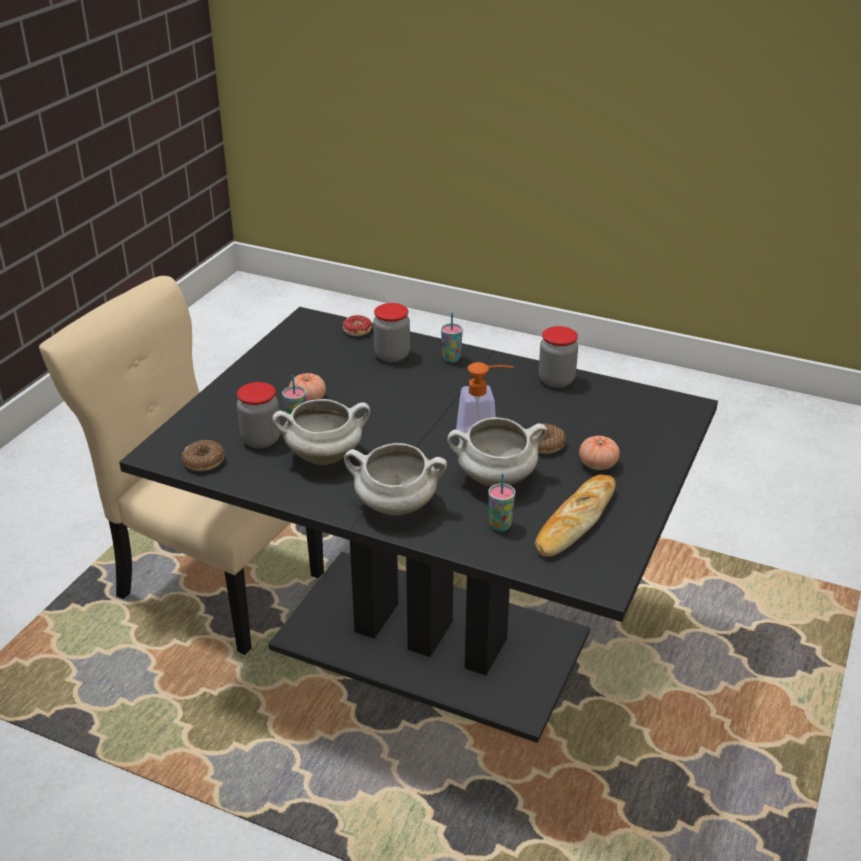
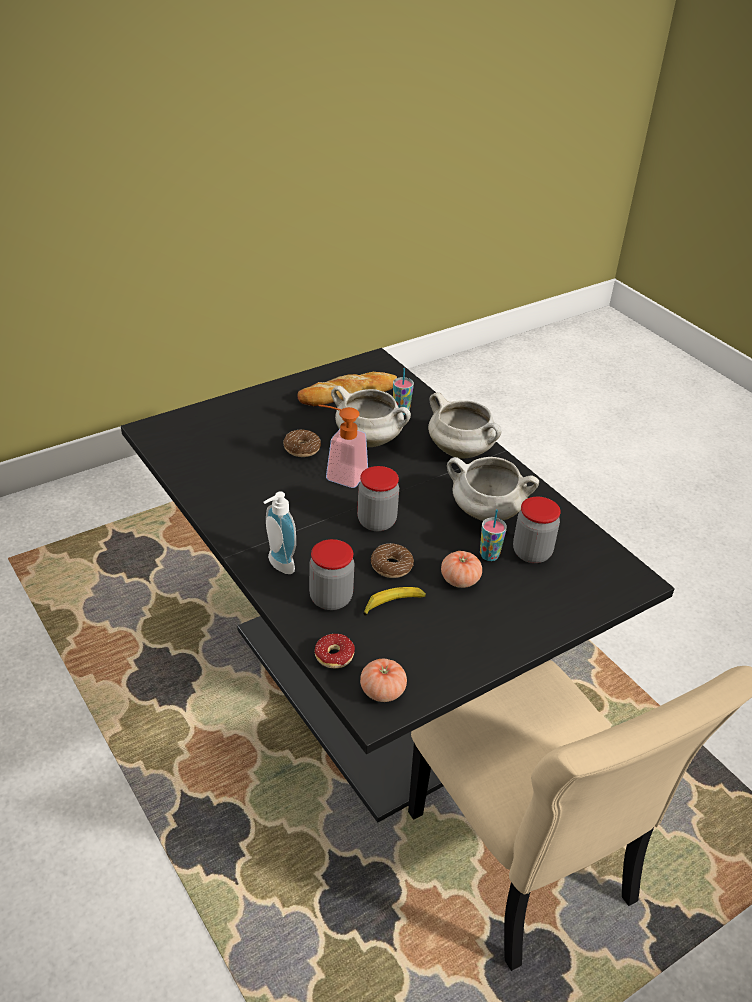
camera: 150 degrees left, 5 degrees up
donut [181,440,225,471] -> donut moved to [371,543,414,578]
cup [441,313,463,363] -> soap dispenser [264,492,296,574]
jar [539,326,578,388] -> jar moved to [357,466,399,531]
tomato [579,436,620,470] -> tomato moved to [360,659,407,702]
none -> banana [363,587,426,616]

